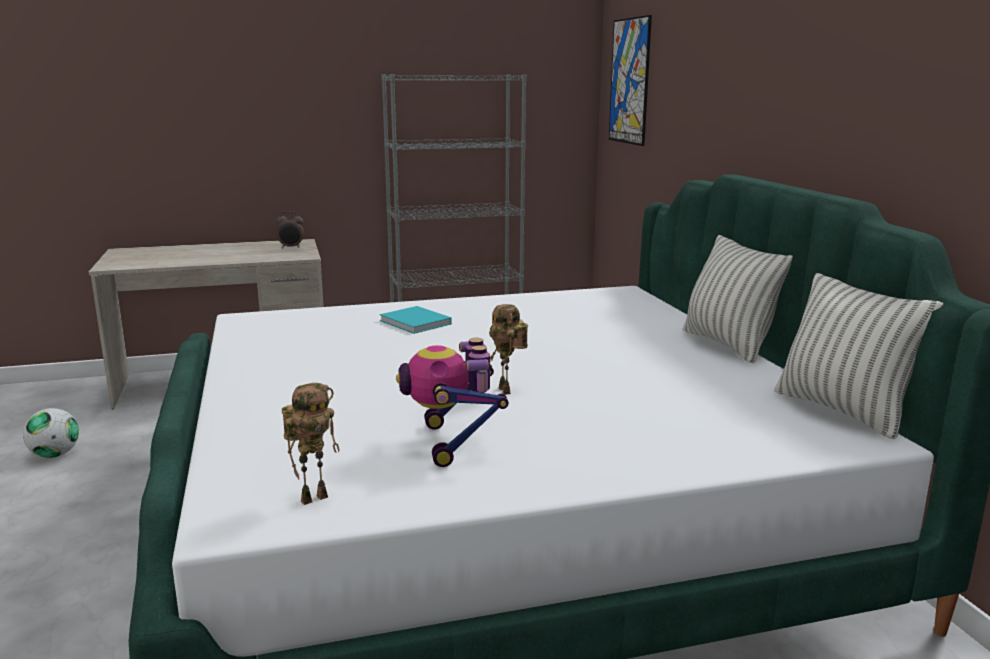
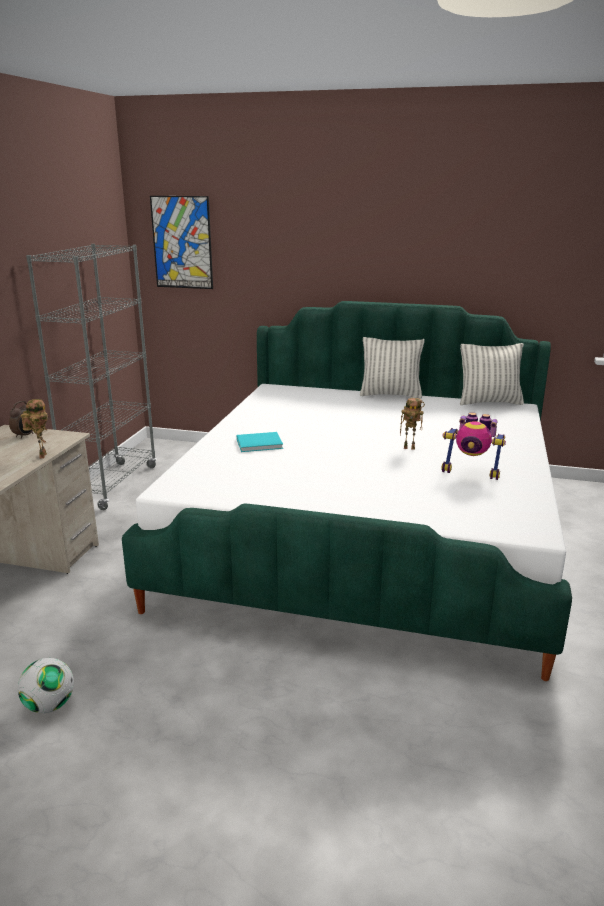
camera: 60 degrees left, 5 degrees up
toy robot [282,383,340,505] -> toy robot moved to [21,399,48,459]

